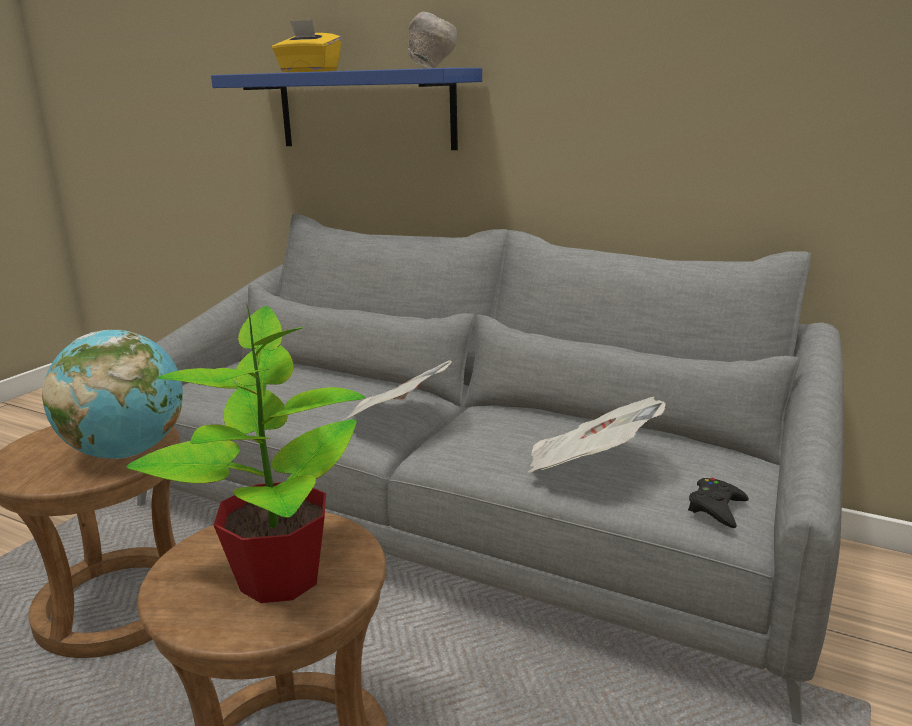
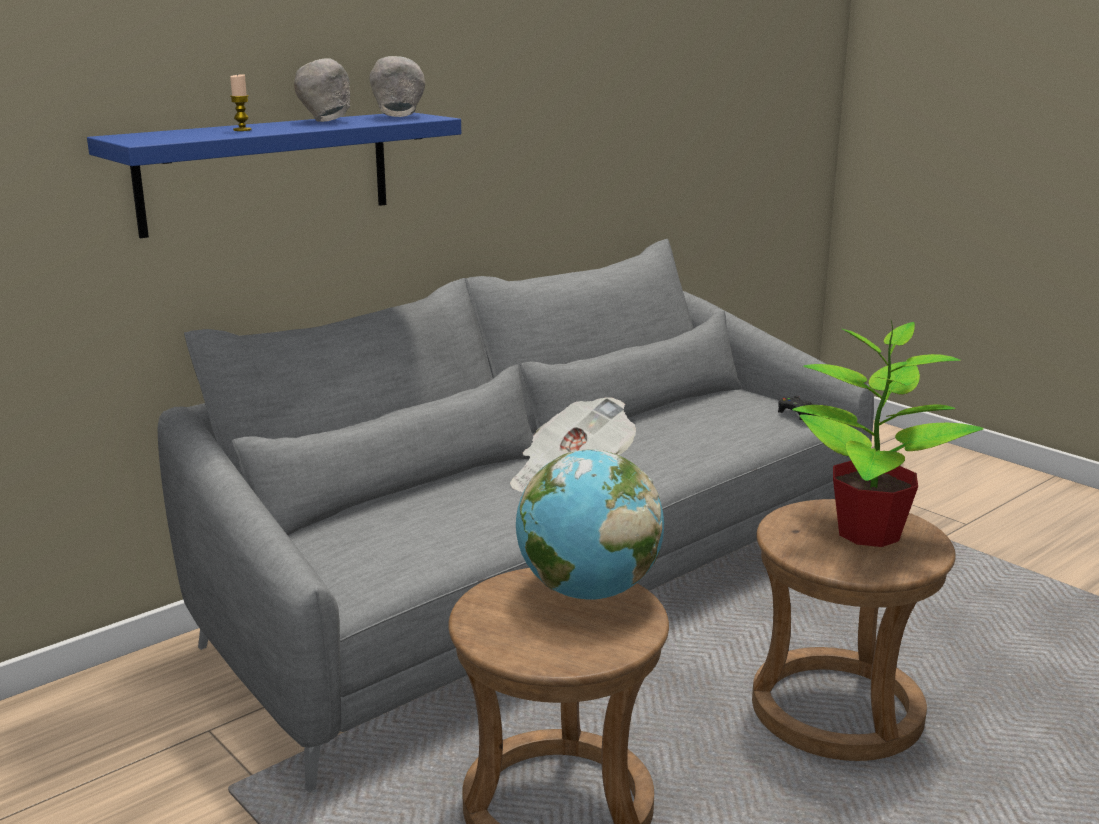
camera: 70 degrees left, 0 degrees up
yellow tissue box [272,20,342,72] -> candle [230,74,252,131]
newspaper [528,397,666,473] -> none
none -> grey bowl [294,59,350,122]

